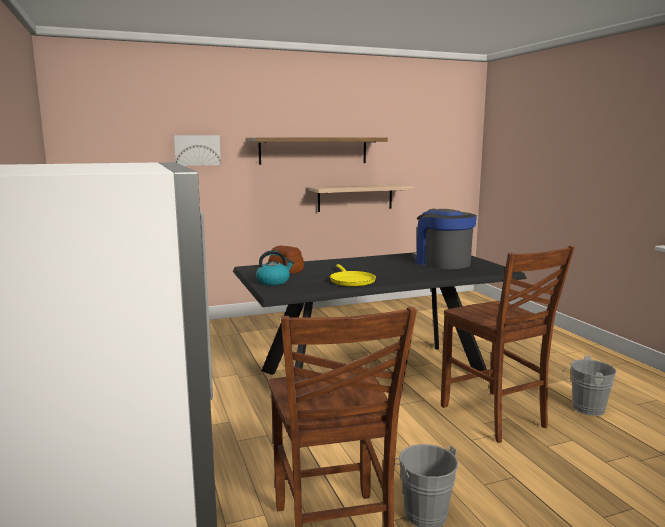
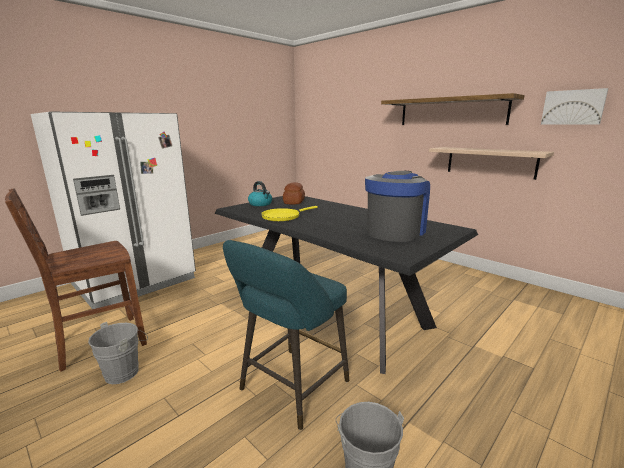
camera: 65 degrees right, 5 degrees up
picture [174,135,221,166] -> picture moved to [541,88,608,125]
brown chair [441,246,575,443] -> turquoise stool [223,240,349,430]

